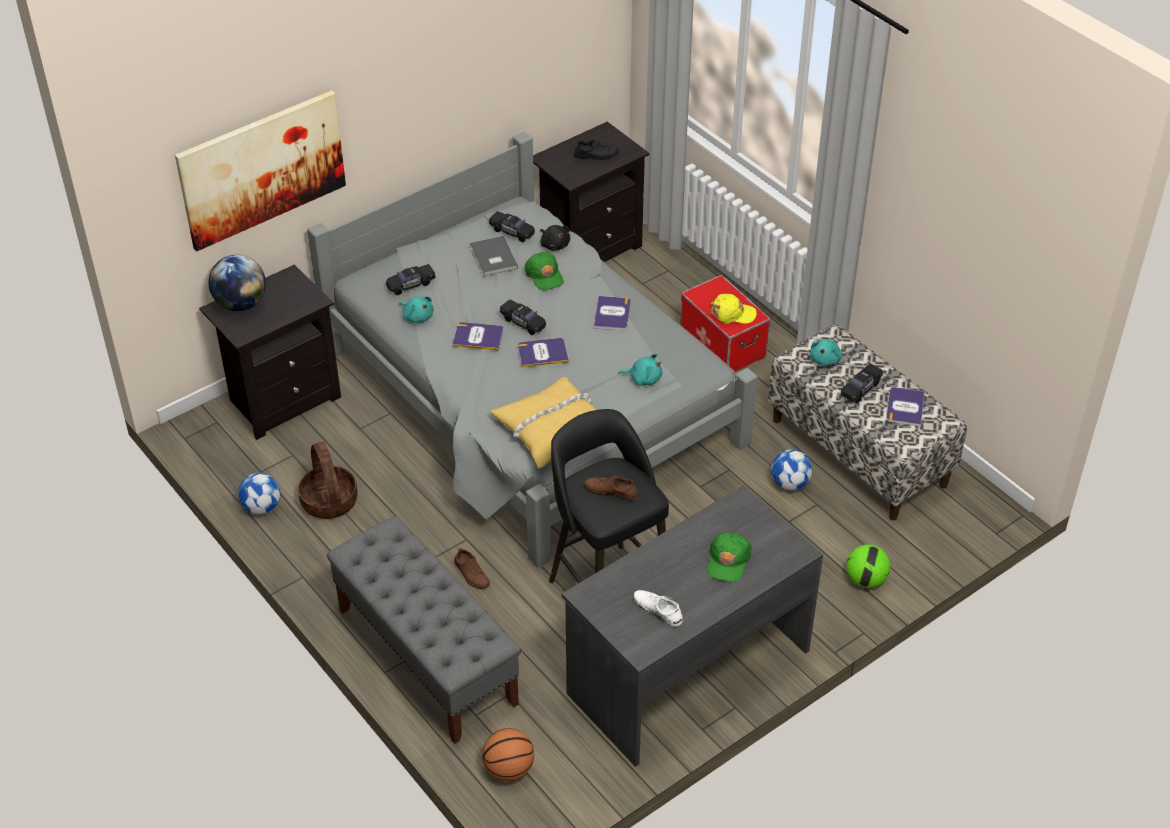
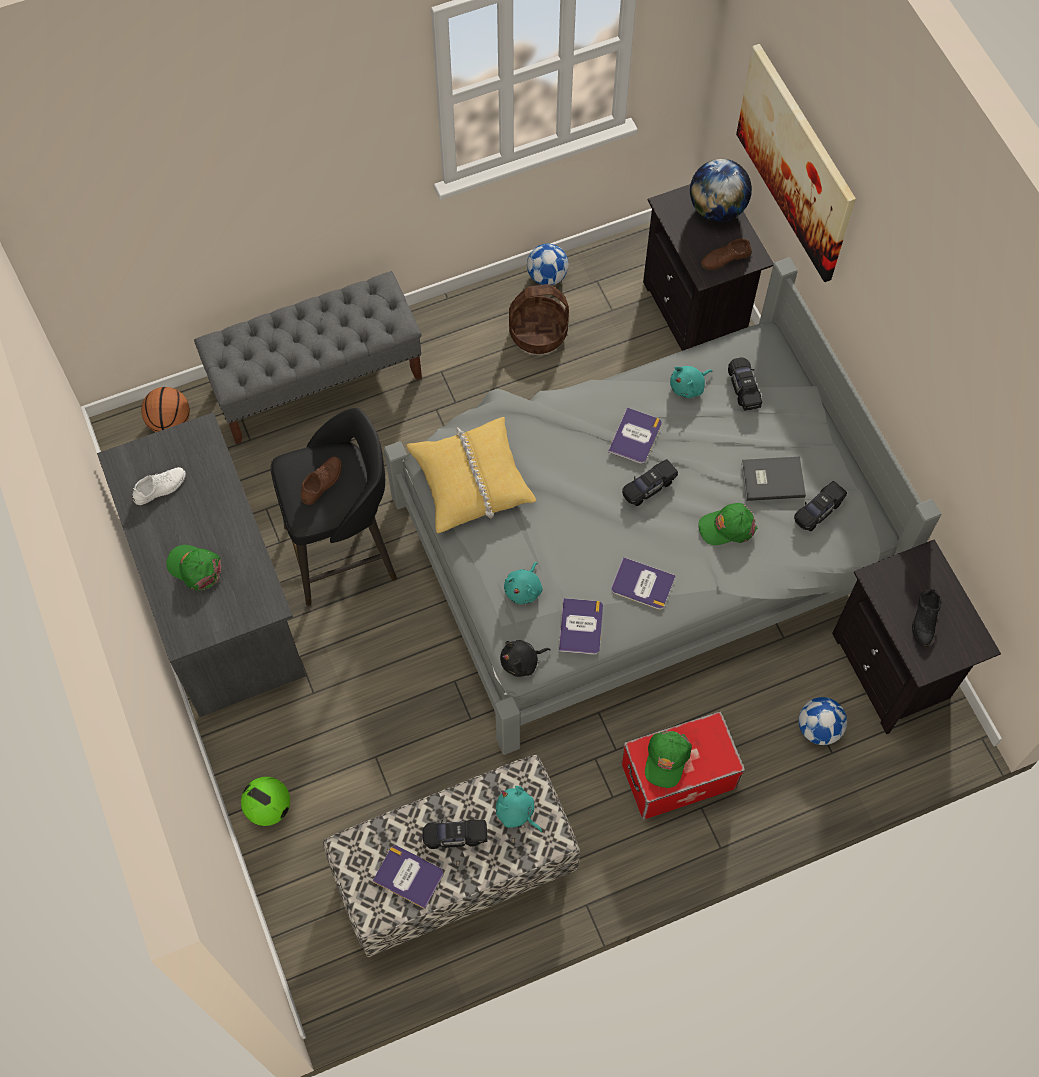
camera: 105 degrees right, 20 degrees up
brown shoe [454,548,490,589] -> brown shoe moved to [701,239,752,270]
book [518,338,569,368] -> book moved to [559,598,603,655]
black plush toy [540,225,570,251] -> black plush toy moved to [500,640,551,677]
yellow cap [710,294,757,324] -> green cap [645,730,692,788]
football [771,449,813,491] -> football moved to [799,697,847,745]
black toy car [841,364,883,403] -> black toy car turned 60 degrees counterclockwise [422,820,488,849]

